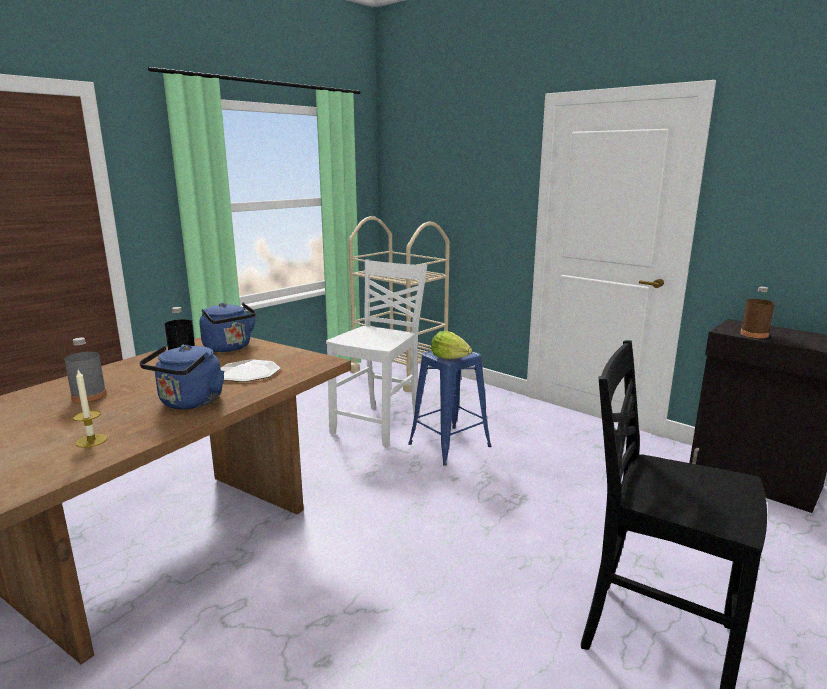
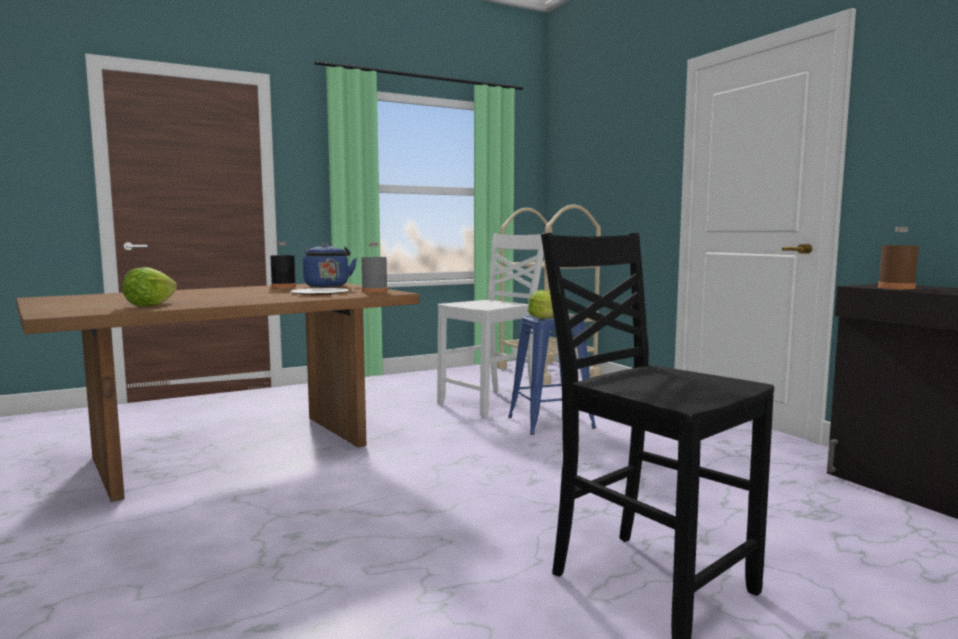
camera: 20 degrees right, 10 degrees down
grey bottle [64,337,107,403] -> grey bottle moved to [361,242,388,293]
candle [73,370,108,448] -> lettuce [122,267,177,306]
blue kettle [139,345,224,409] -> none

